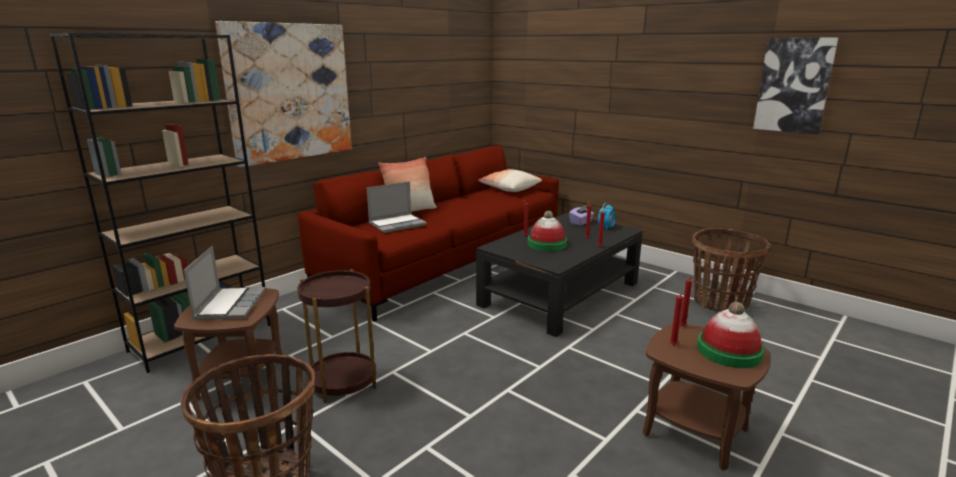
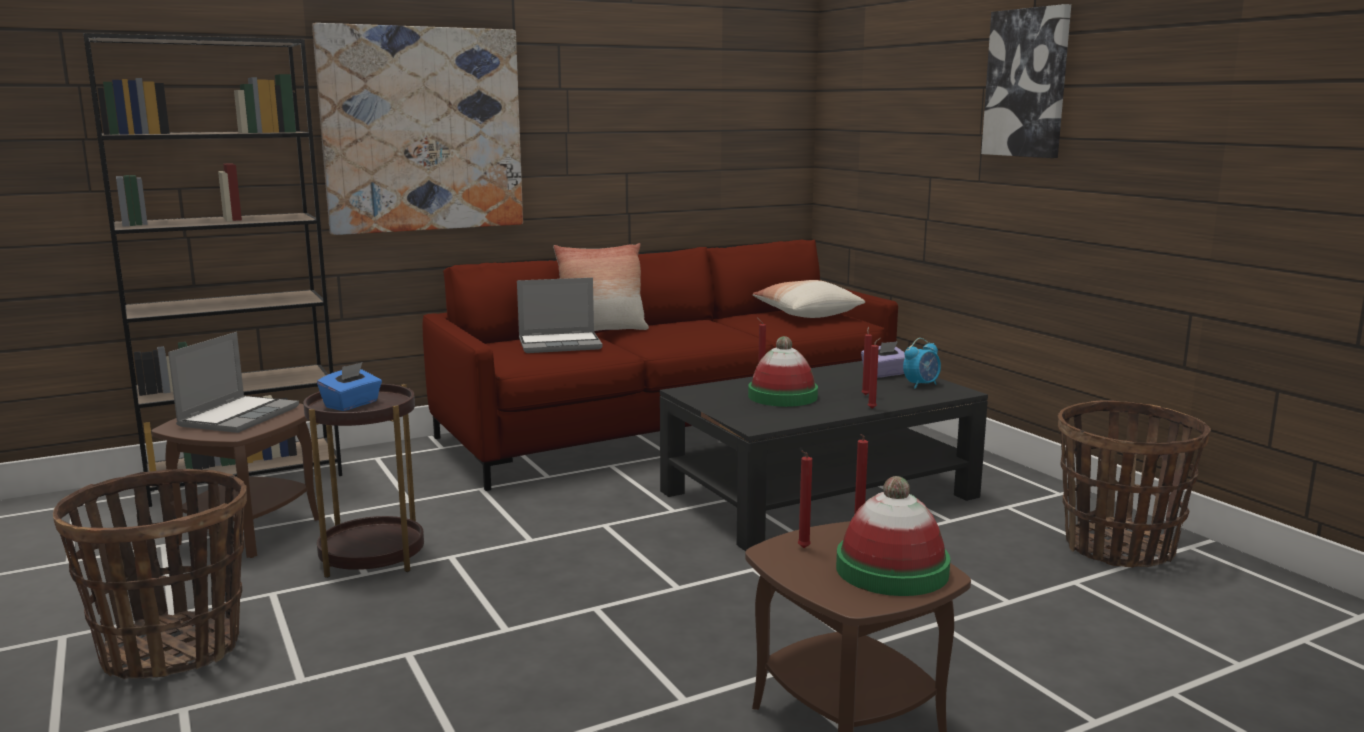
camera: 20 degrees right, 5 degrees down
picture [753,37,838,134] -> picture moved to [981,4,1071,158]
none -> blue tissue box [317,362,382,411]

